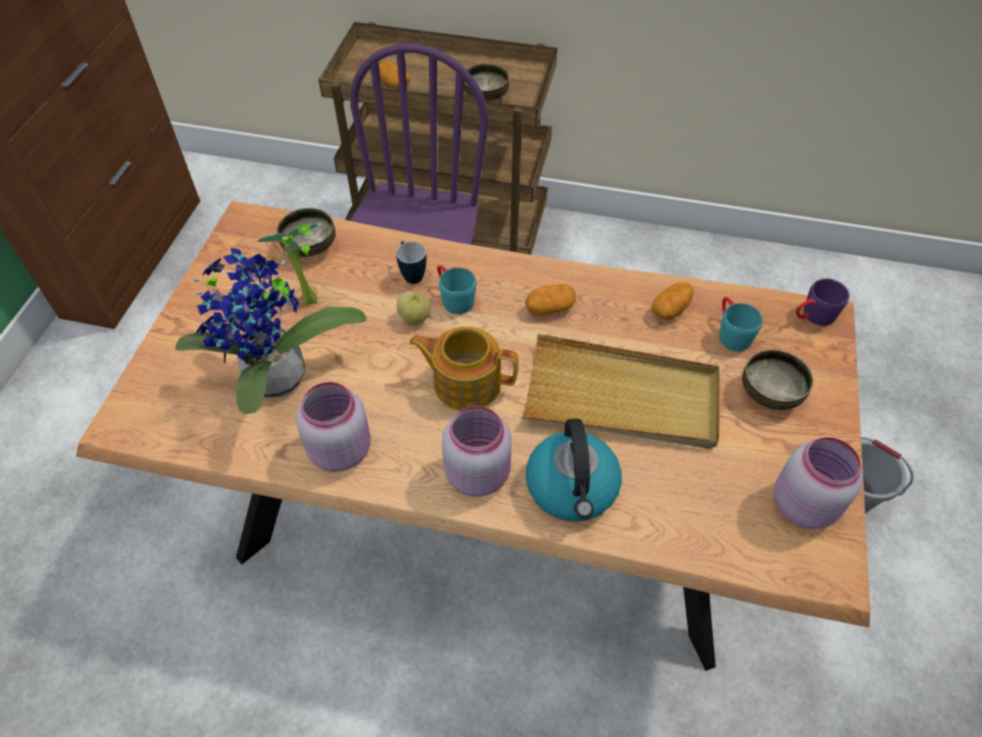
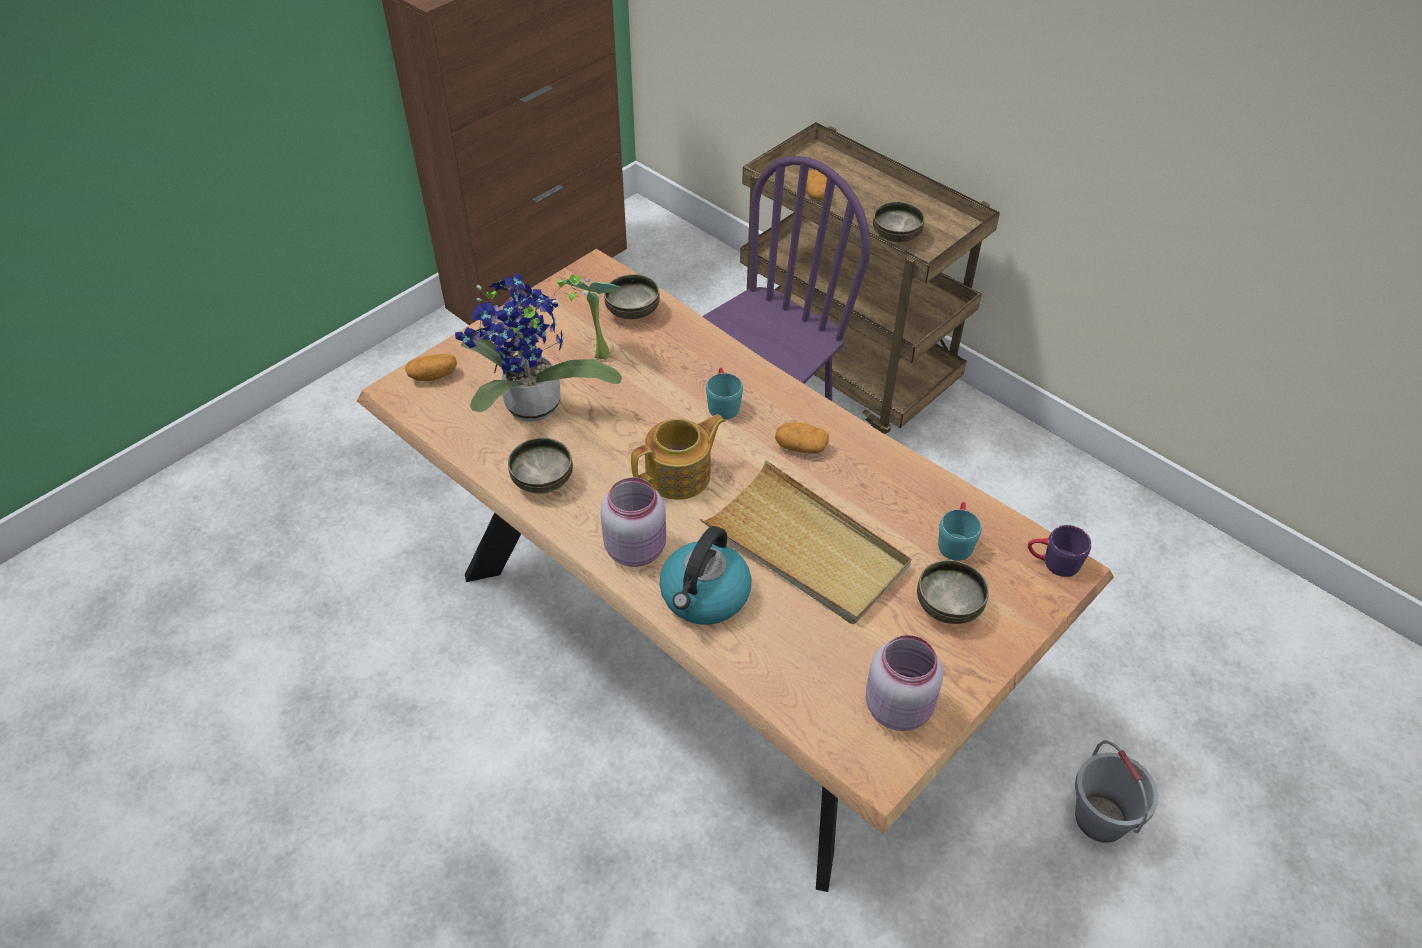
camera: 30 degrees right, 5 degrees down
pink jar [296,382,371,472] -> bowl [508,438,573,494]
mug [396,241,426,284] -> none
apple [397,291,430,325] -> none
teapot [409,327,519,411] -> teapot turned 105 degrees clockwise [631,414,725,500]
potato [652,282,694,320] -> potato moved to [405,354,457,381]

